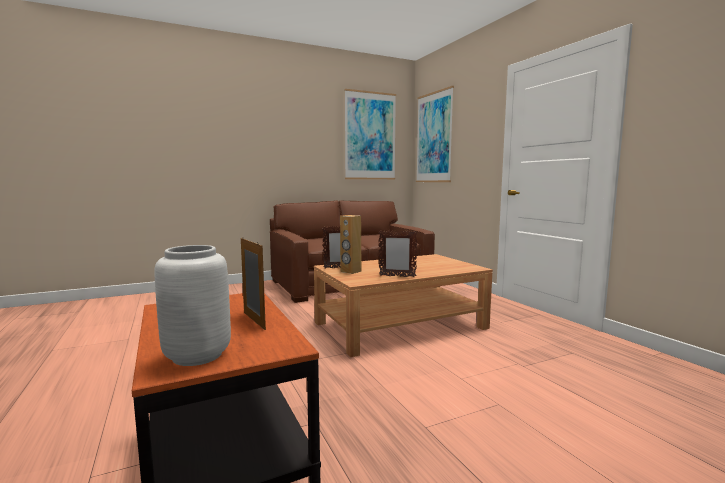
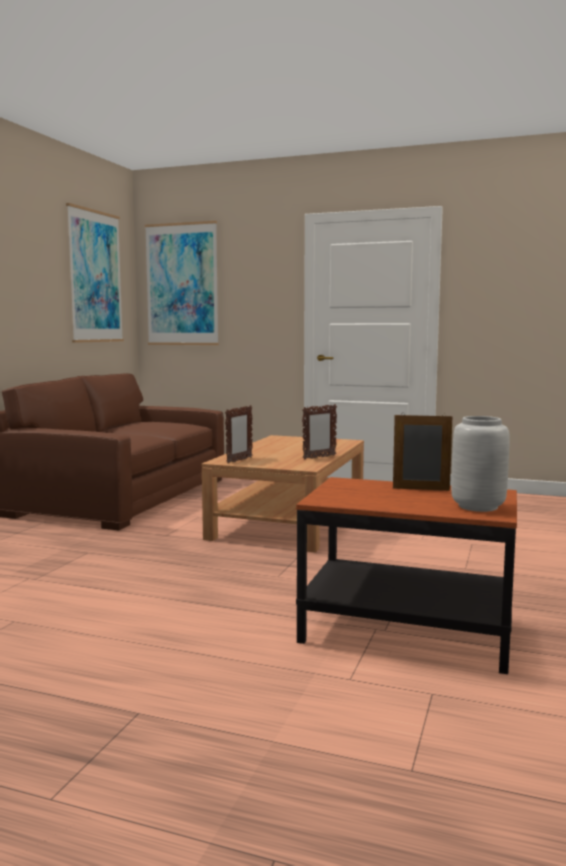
camera: 45 degrees left, 0 degrees up
brown speaker [340,215,362,274] -> none

